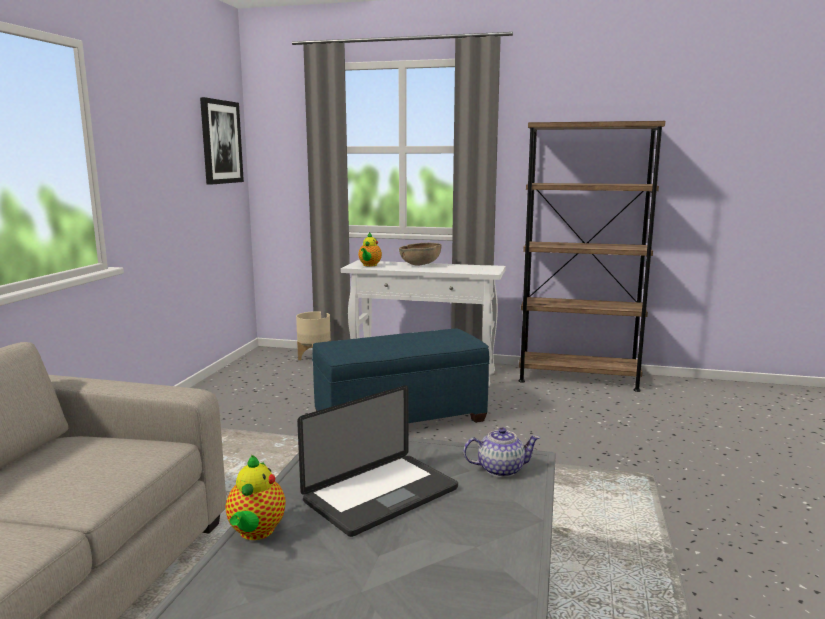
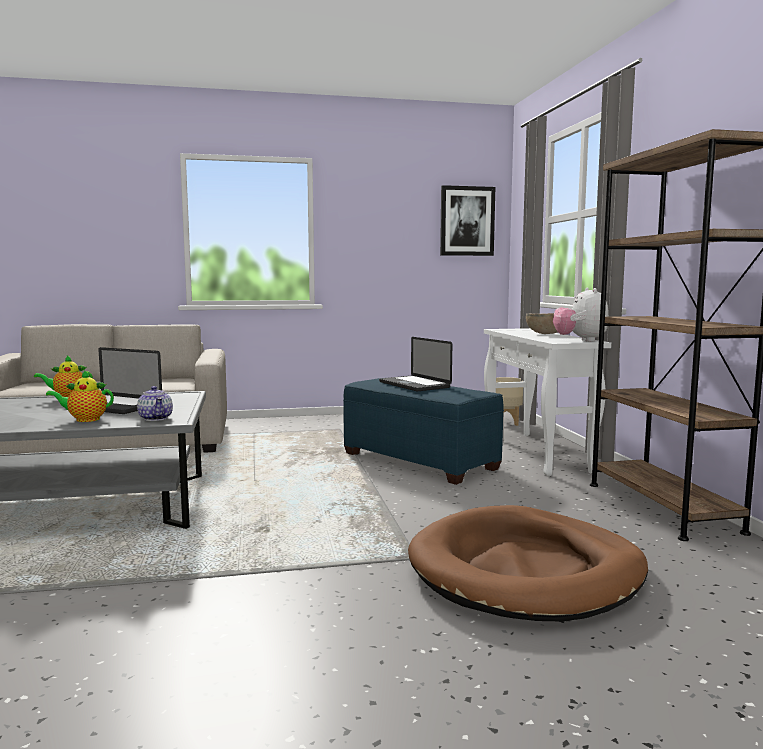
camera: 65 degrees right, 5 degrees down
teapot [358,232,382,266] -> teapot moved to [46,370,114,422]
none -> laptop [379,337,452,391]
none -> brown dog bed [408,505,648,621]
none -> plush toy [553,288,609,342]

